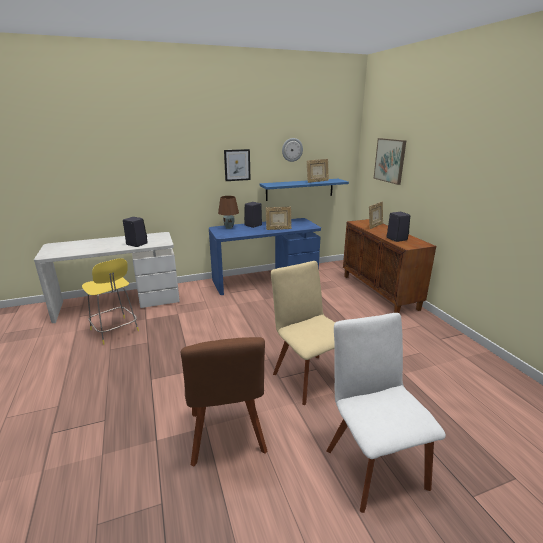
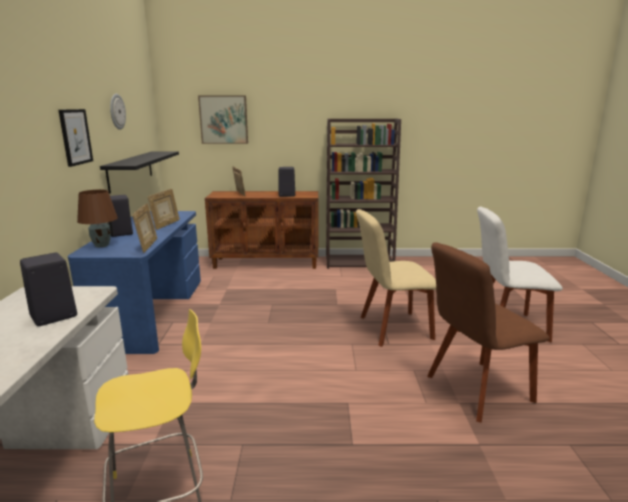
camera: 70 degrees left, 5 degrees down
brown chair [181,337,267,467] -> brown chair turned 150 degrees clockwise [427,242,550,423]
blue shelf [259,179,349,201] -> black shelf [100,151,179,194]
picture frame [307,159,329,183] -> picture frame moved to [132,203,157,253]
none -> brown bookcase [326,118,401,269]

